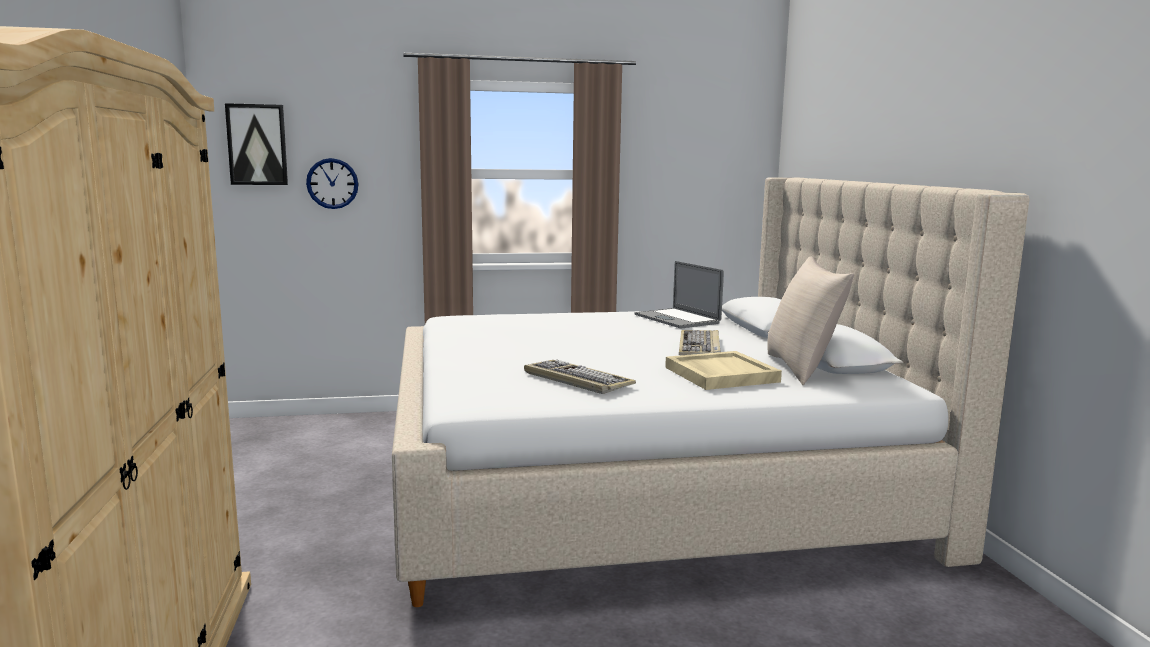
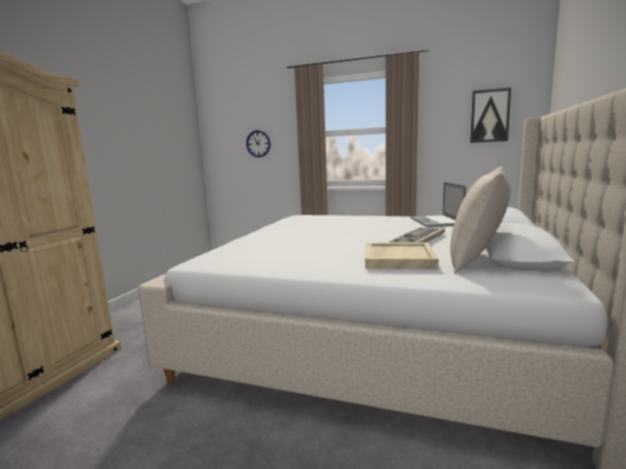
camera: 30 degrees right, 0 degrees up
picture [225,103,288,185] -> picture moved to [470,88,511,143]
keyboard [524,360,636,394] -> none

